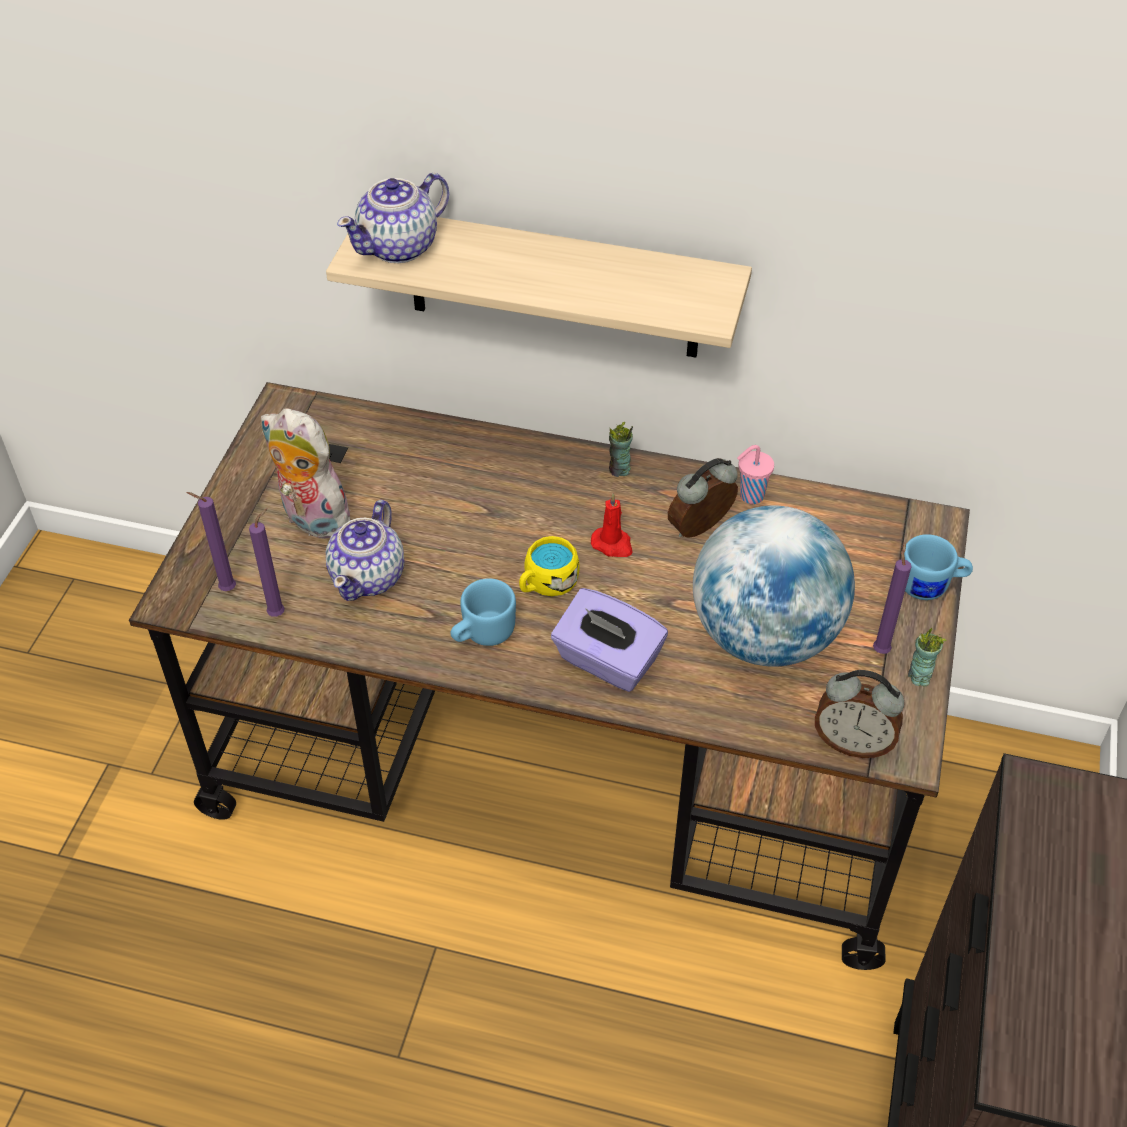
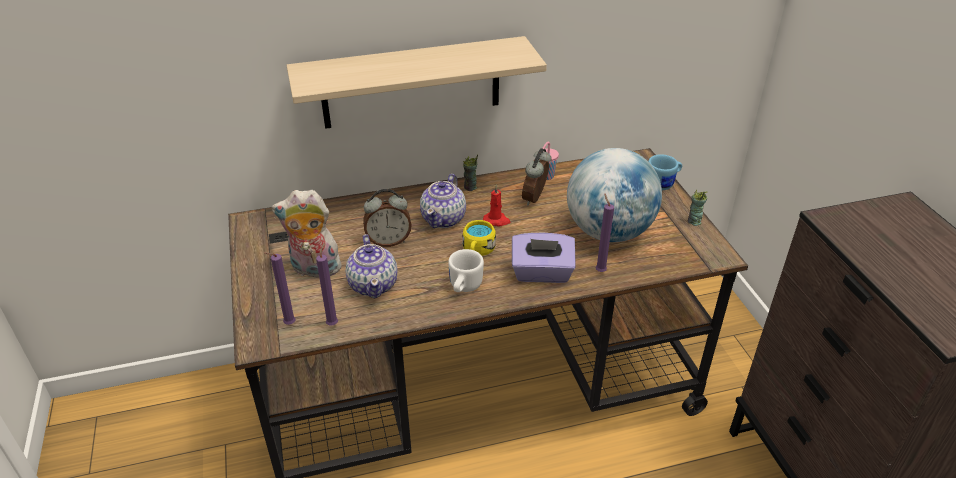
camera: 30 degrees left, 10 degrees down
teapot [337,173,449,263] -> teapot moved to [420,174,466,228]
blue mug [450,578,516,646] -> white mug [448,249,484,292]
alarm clock [815,670,904,758] -> alarm clock moved to [363,189,412,247]
purple candle [873,542,912,654] -> purple candle moved to [596,193,614,272]

